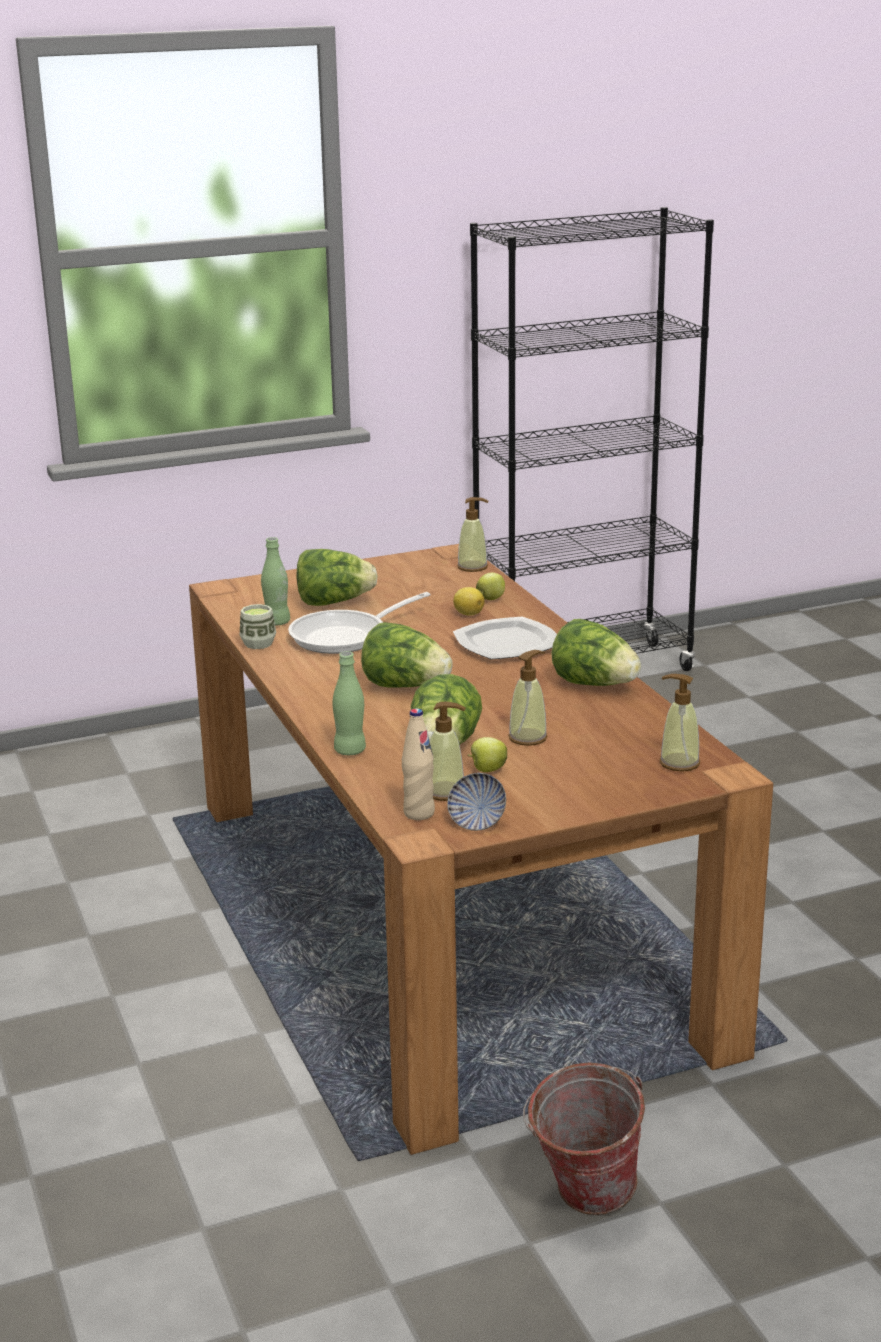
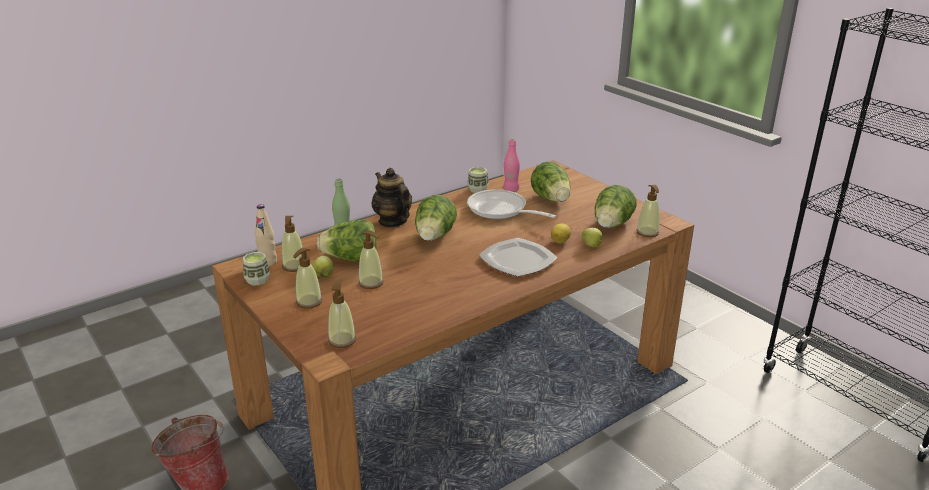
camera: 75 degrees right, 5 degrees up
green bottle [261,537,290,626] -> pink bottle [503,139,520,192]
bowl [447,773,506,831] -> cup [243,252,270,285]
lettuce [551,619,641,686] -> lettuce moved to [595,185,637,228]
none -> soap dispenser [293,248,322,309]
none -> teapot [372,168,412,227]

